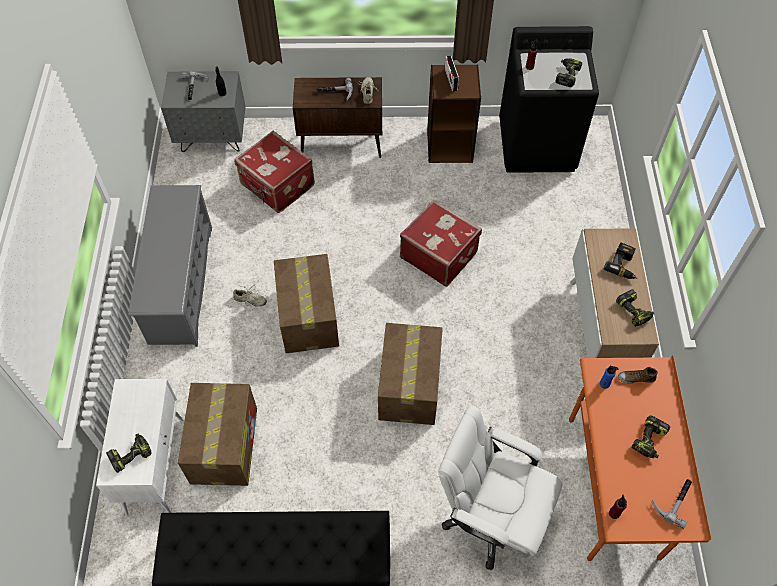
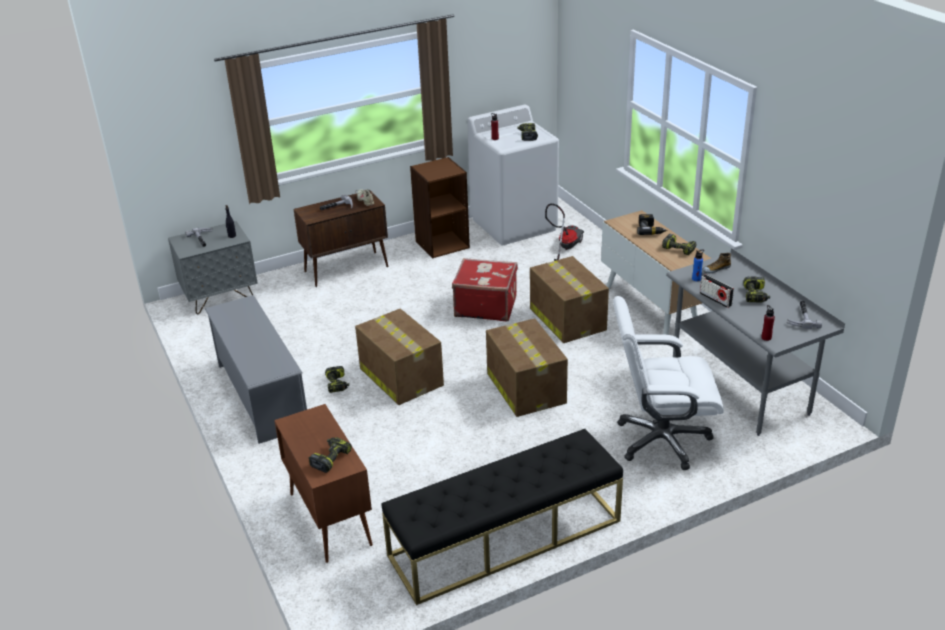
camera: 25 degrees left, 25 degrees down
white cabinet [96,379,184,515] -> brown cabinet [274,404,373,563]
cardboard box [178,383,257,486] -> cardboard box moved to [530,256,609,343]
beige shoe [233,285,267,307] -> power drill [325,366,349,393]
red suitcase [234,131,315,213] -> none
radio [444,55,459,91] -> radio moved to [700,274,734,308]
black washing machine [499,26,599,173] -> white washing machine [467,105,559,245]
orange desk [569,355,712,561] -> grey desk [666,248,845,436]
none -> vacuum cleaner [545,204,584,261]

